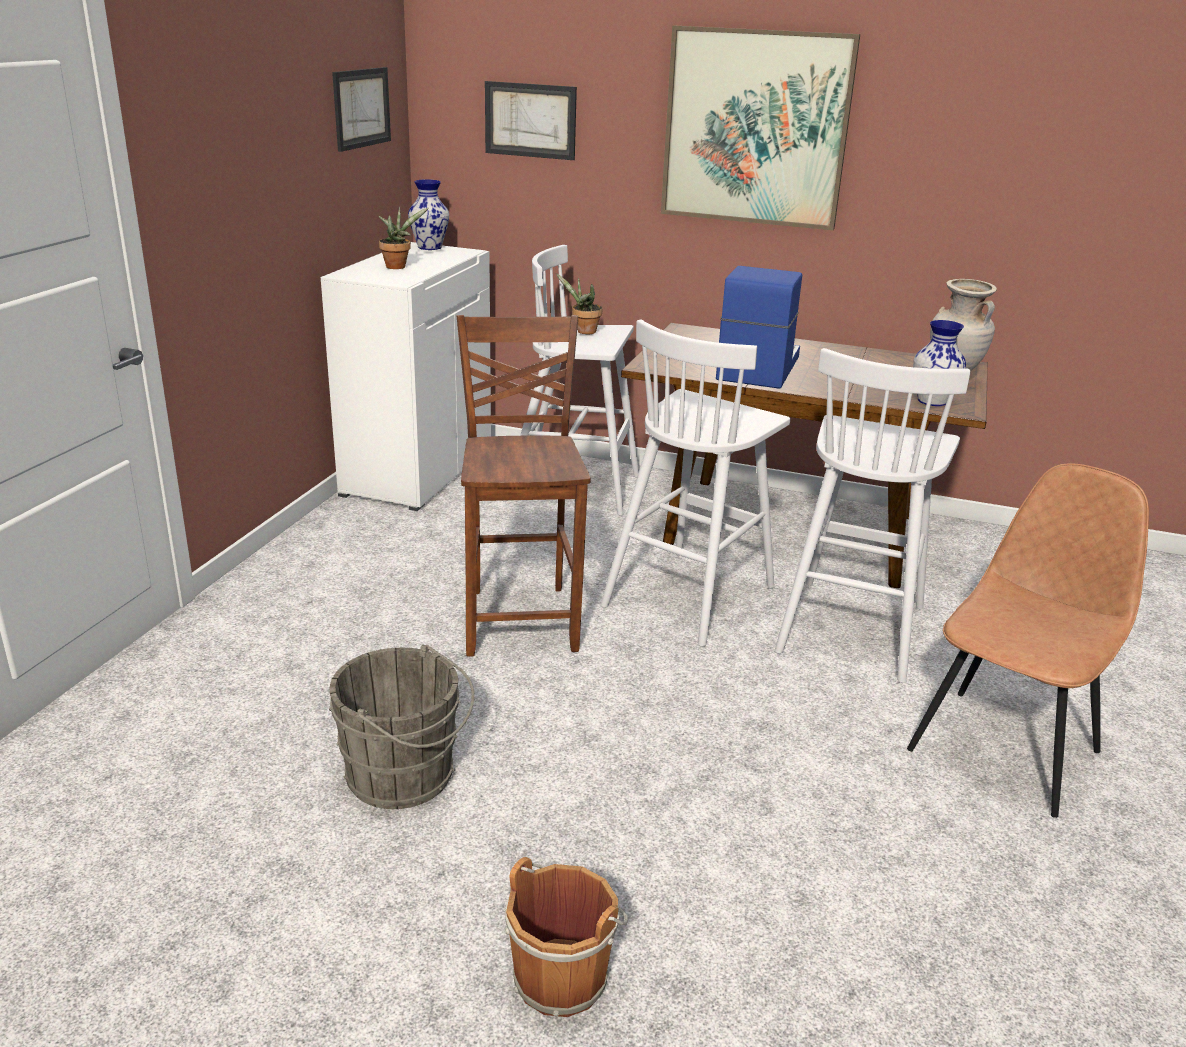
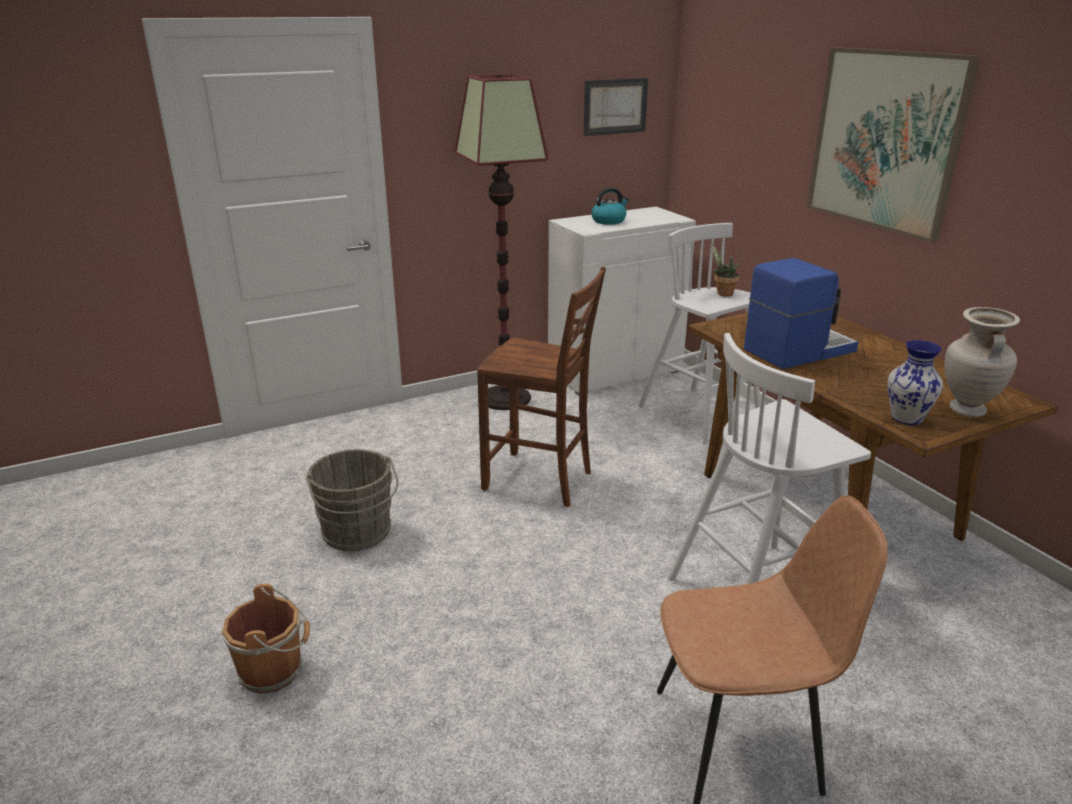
camera: 45 degrees right, 0 degrees up
potted plant [378,207,429,269] -> kettle [591,187,629,225]
vase [408,179,449,250] -> none
brown chair [456,315,591,657] -> brown chair turned 75 degrees clockwise [477,267,606,507]
picture [485,81,577,160] -> none
white stool [601,320,790,647] -> none
none -> floor lamp [455,74,549,410]

